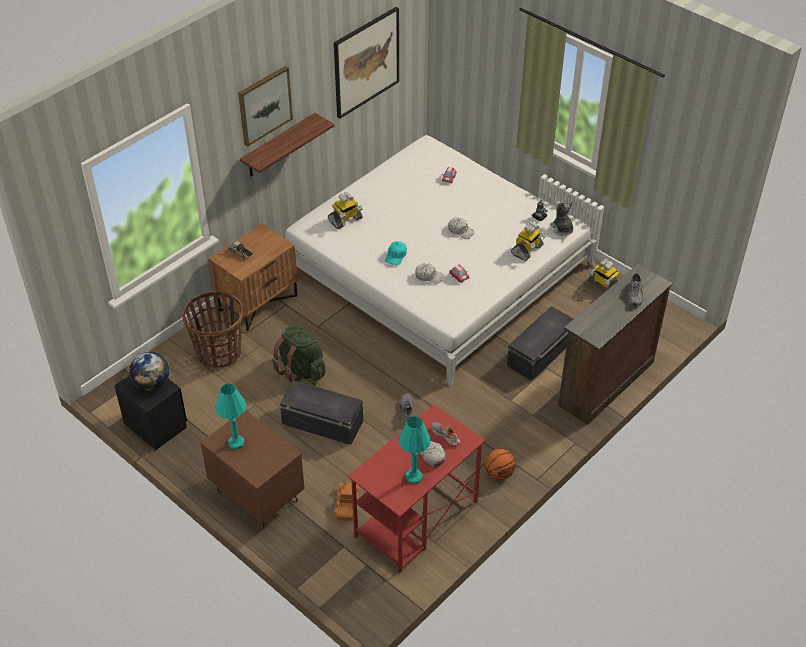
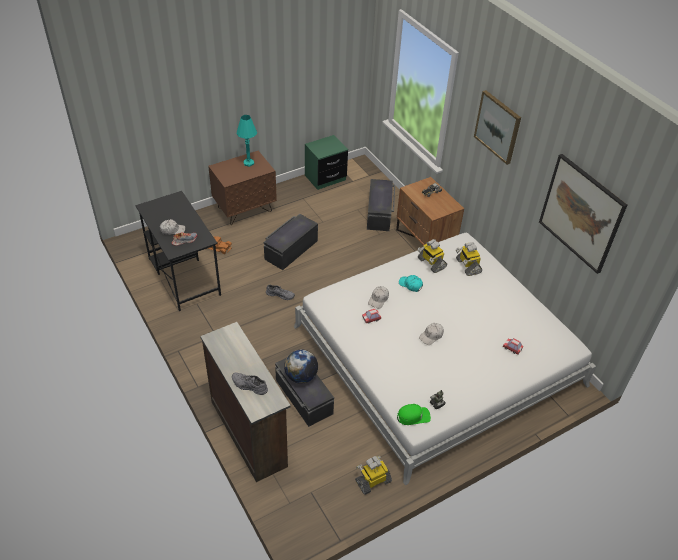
camera: 105 degrees right, 0 degrees up
black nightstand [114,375,187,450] -> green nightstand [305,135,348,190]
globe [129,352,169,391] -> globe moved to [284,349,318,384]
basket [182,291,243,368] -> black storage box [367,179,395,231]
shelf [240,113,334,176] -> none
green backpack [272,325,326,383] -> none
red desk [348,404,485,574] -> black desk [136,191,221,311]
turquoise table lamp [398,416,431,484] -> none
basketball [484,449,516,480] -> none
toy robot [511,222,547,261] -> toy robot moved to [418,239,447,273]
plush toy [550,201,573,236] -> green cap [397,404,431,425]

